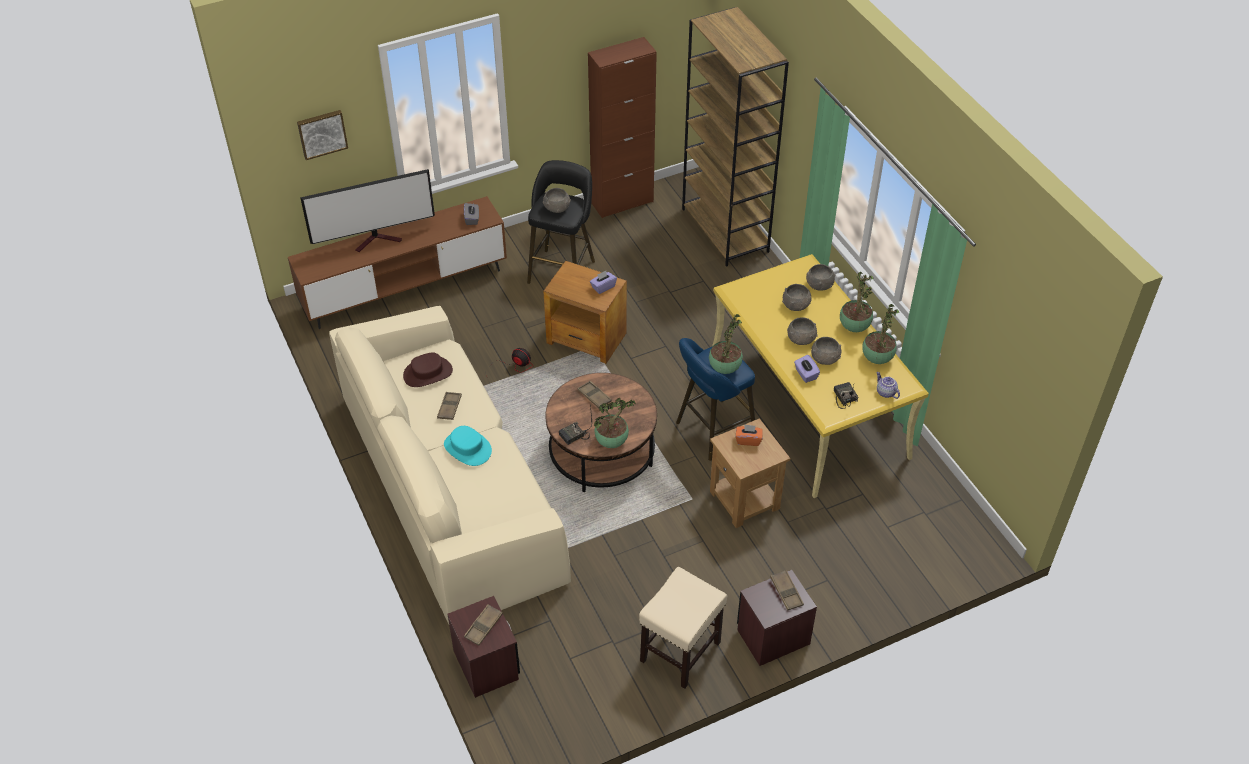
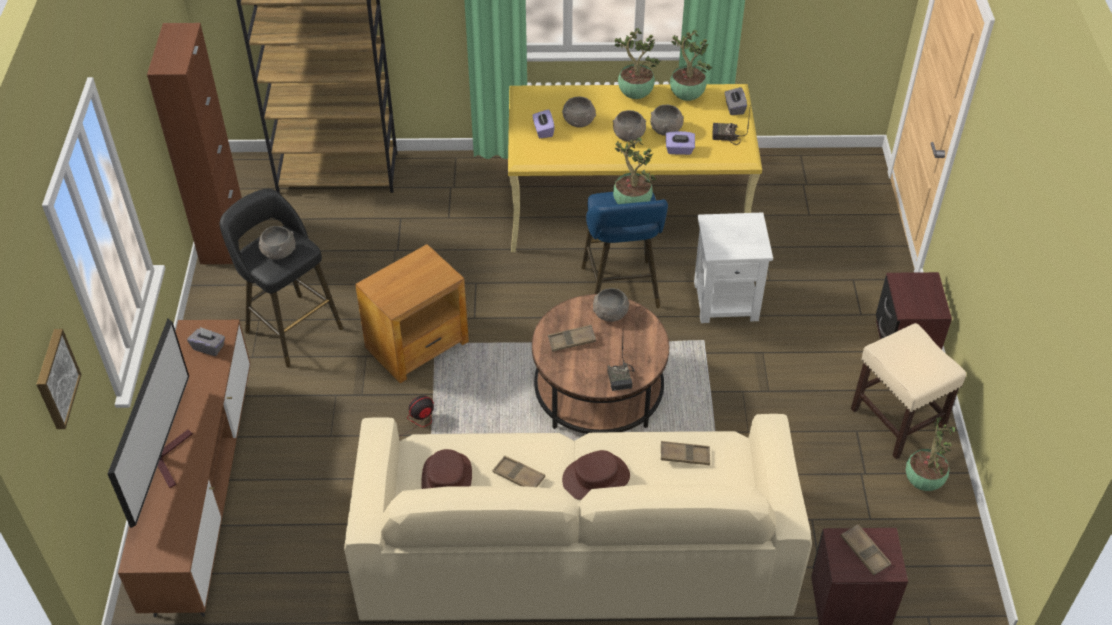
camera: 65 degrees left, 0 degrees up
turquoise hat [444,426,492,466] -> brown hat [562,450,630,500]
purple tissue box [590,271,617,294] -> purple tissue box moved to [533,109,555,138]
potted plant [594,398,636,448] -> potted plant moved to [906,417,956,491]
brown side table [710,418,790,528] -> white side table [694,213,773,323]
orange tissue box [736,424,763,446] -> none
brown tray [770,570,804,611] -> brown tray moved to [661,441,710,465]
grey bowl [806,264,836,291] -> grey bowl moved to [593,288,629,322]
teapot [876,372,900,399] -> grey tissue box [725,87,747,115]

